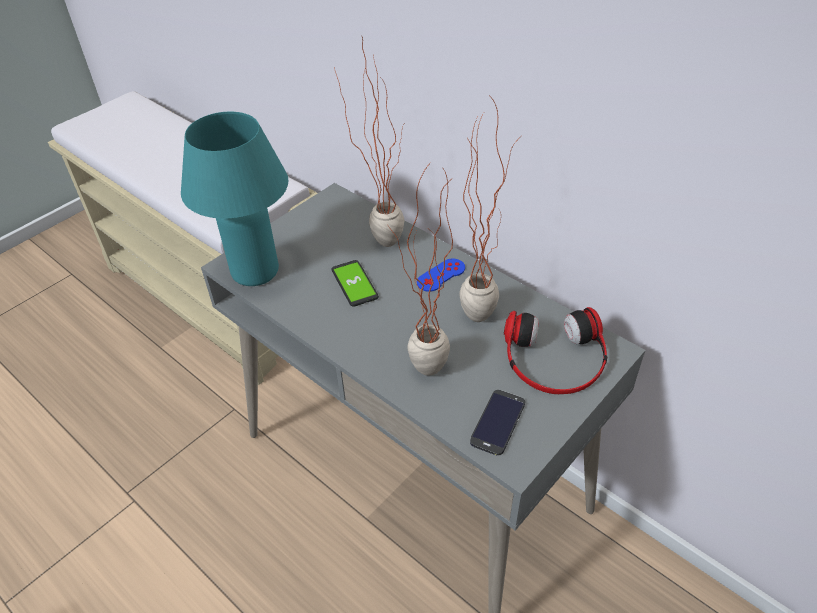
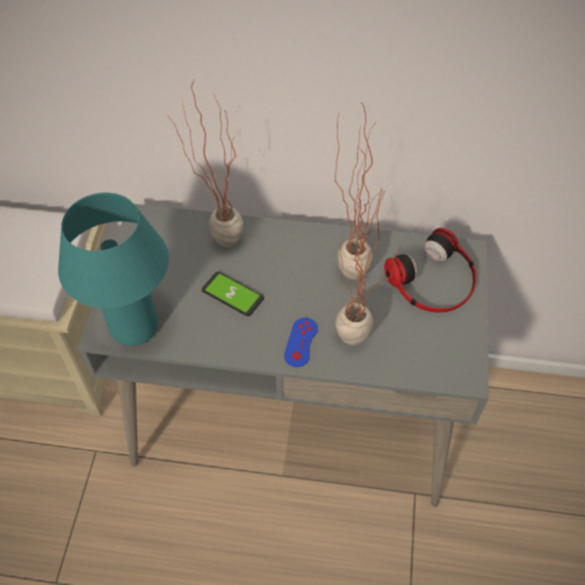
camera: 35 degrees left, 10 degrees up
blue game controller [417,259,465,292] -> blue game controller moved to [284,318,318,367]
phone [470,390,525,456] -> none

